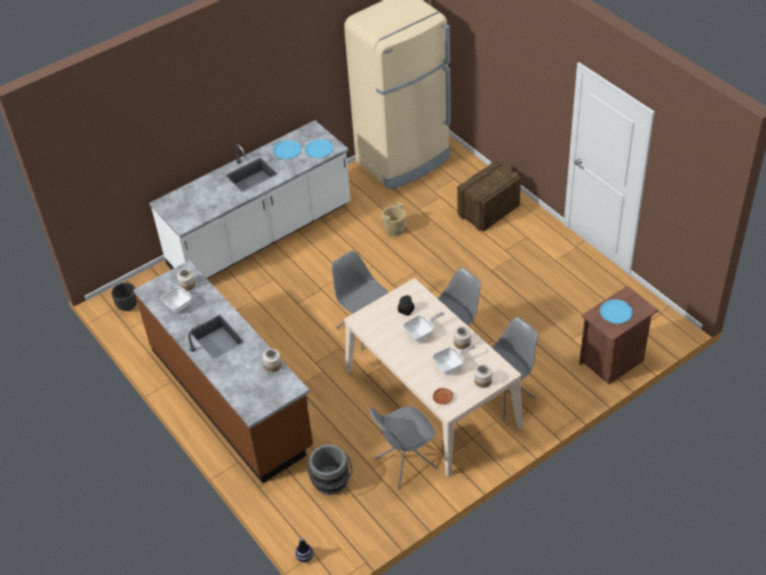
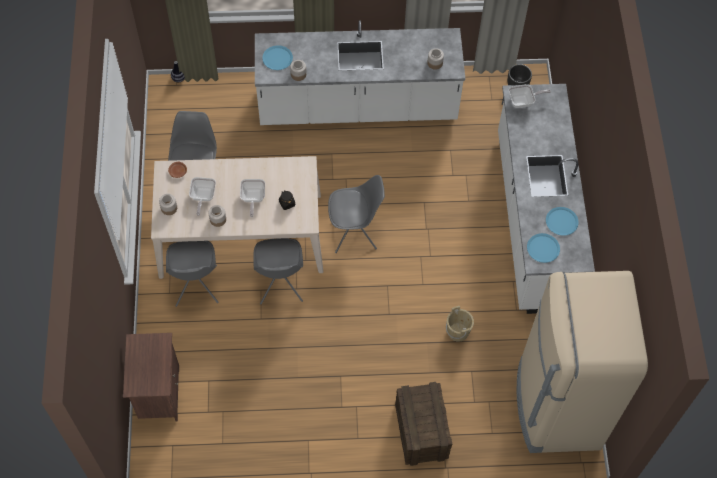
camera: 120 degrees right, 15 degrees up
brown counter [133,260,313,483] -> white counter [255,20,465,125]
frying pan [157,282,192,312] -> frying pan moved to [509,84,551,108]
grey bucket [307,444,352,495] -> none
blue plate [600,299,633,324] -> blue plate moved to [262,45,293,70]

